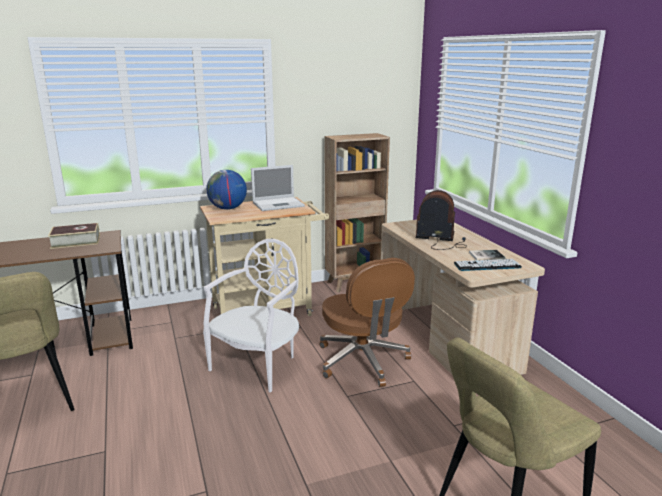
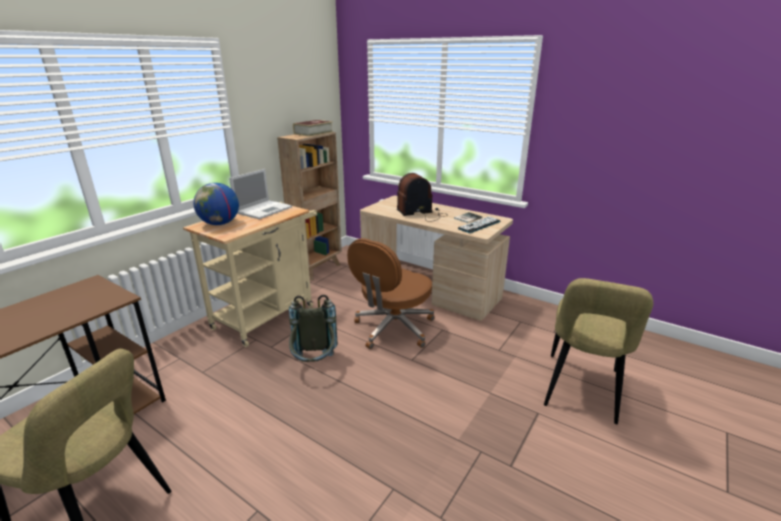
camera: 35 degrees left, 5 degrees up
book [48,223,100,249] -> book moved to [293,120,333,137]
white chair [203,239,299,392] -> grey backpack [289,295,338,362]
brown office chair [319,258,415,387] -> brown office chair turned 90 degrees clockwise [347,238,435,349]

